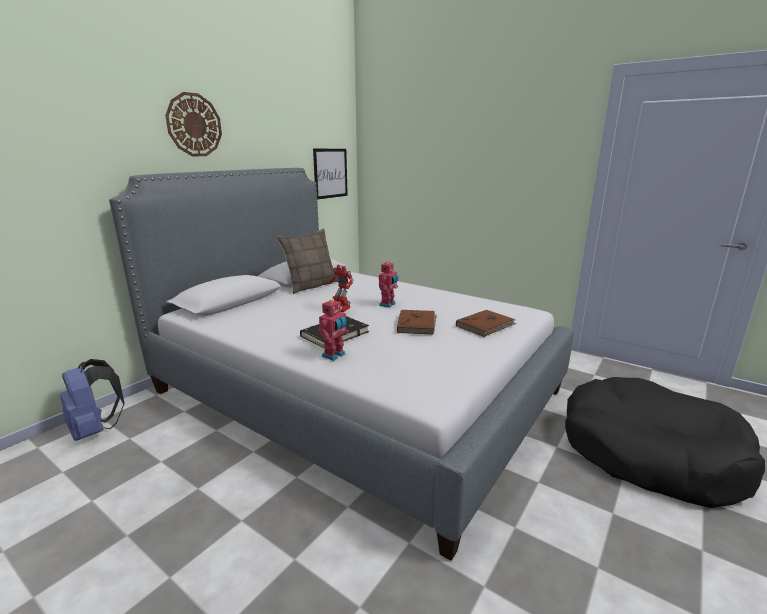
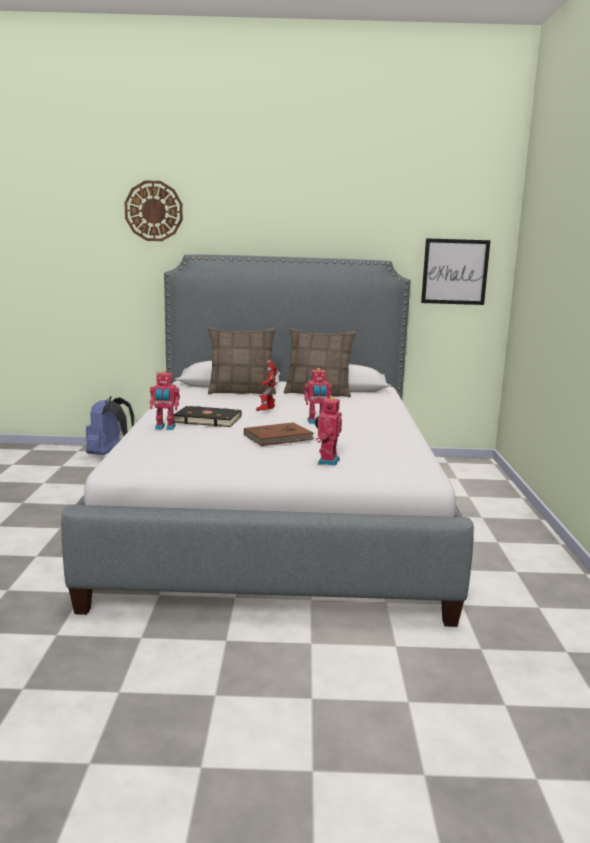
camera: 55 degrees right, 5 degrees down
wall clock [165,92,222,156] -> wall clock moved to [124,180,183,241]
brown book [456,310,517,337] -> toy robot [315,396,342,466]
black dog bed [565,377,765,508] -> none
none -> pillow [208,327,276,394]

